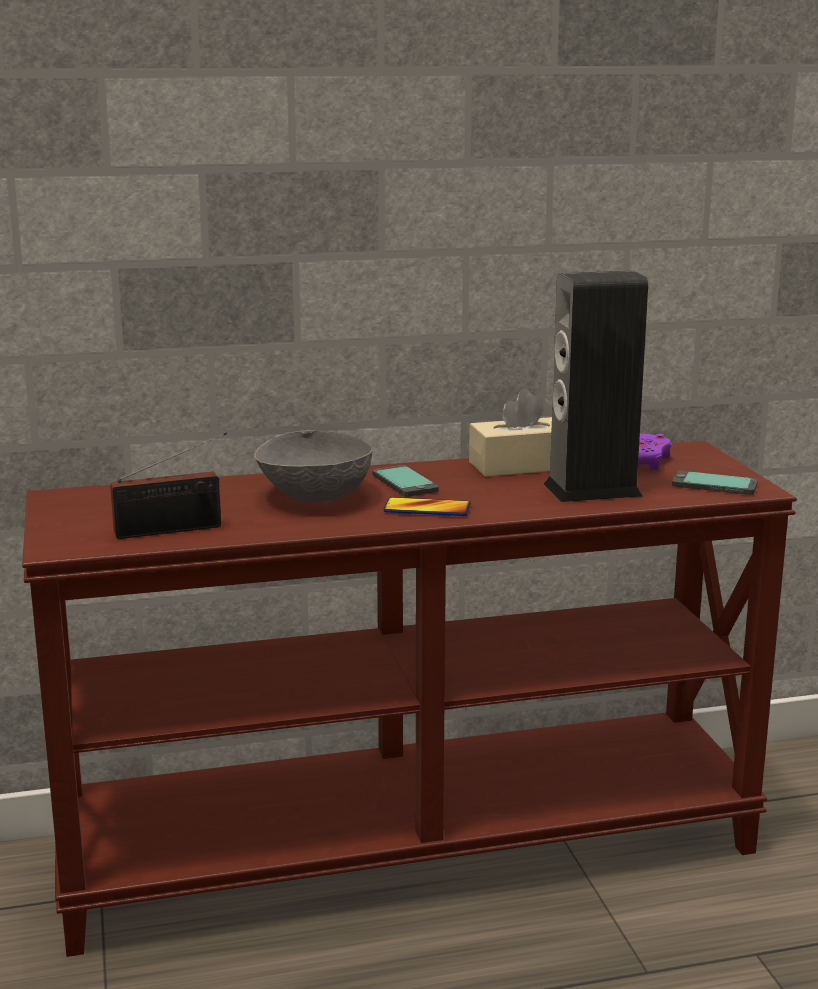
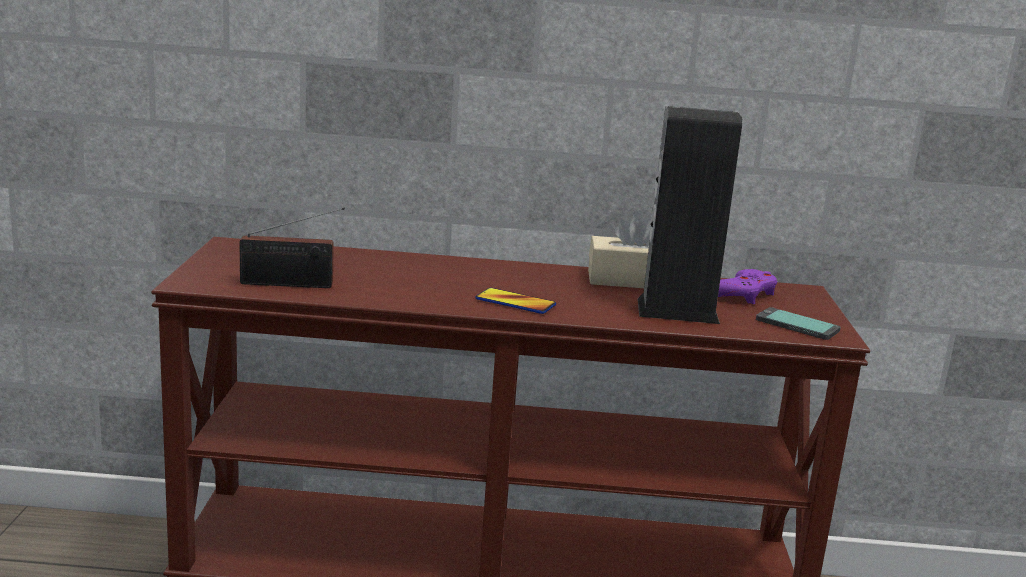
camera: 15 degrees right, 0 degrees up
grey bowl [254,430,373,502] -> none
phone [372,465,439,497] -> none

